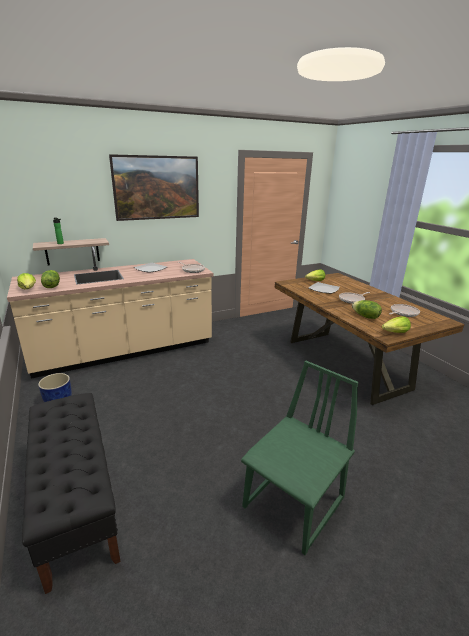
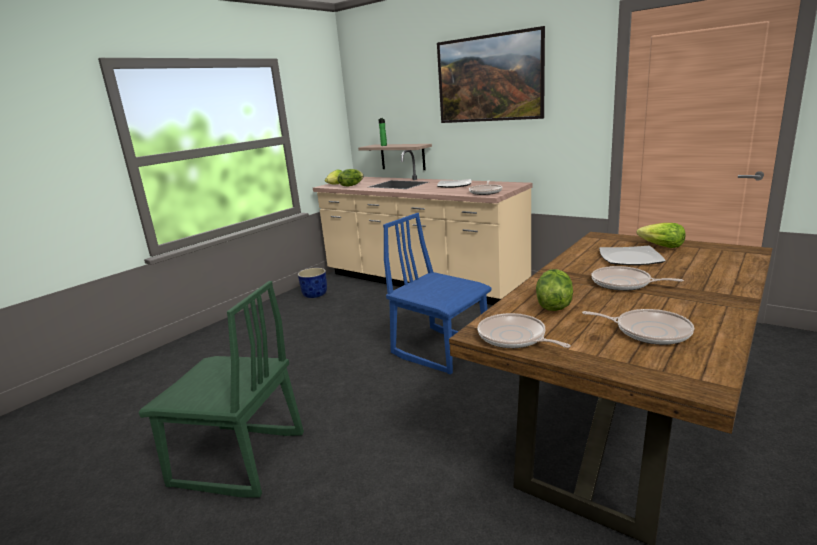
camera: 65 degrees right, 5 degrees down
black bench [22,393,121,594] -> none
lettuce [382,317,411,333] -> frying pan [477,313,571,348]
none -> blue chair [383,213,491,375]

